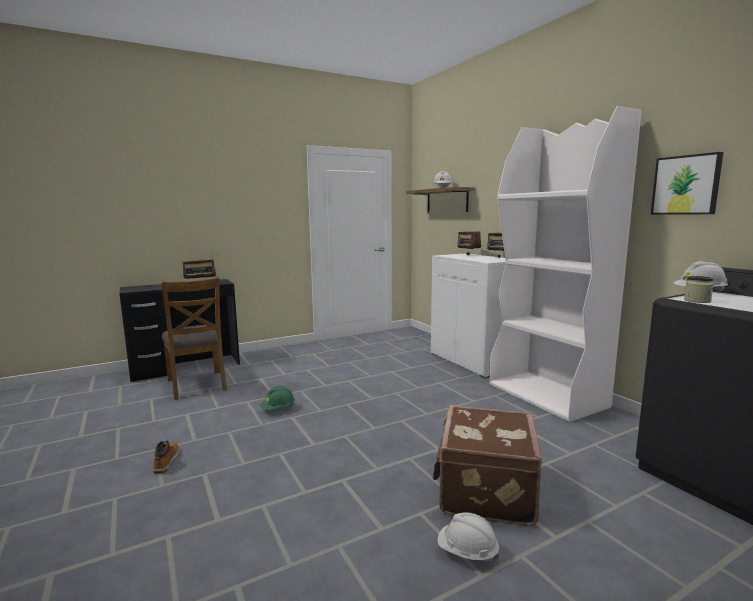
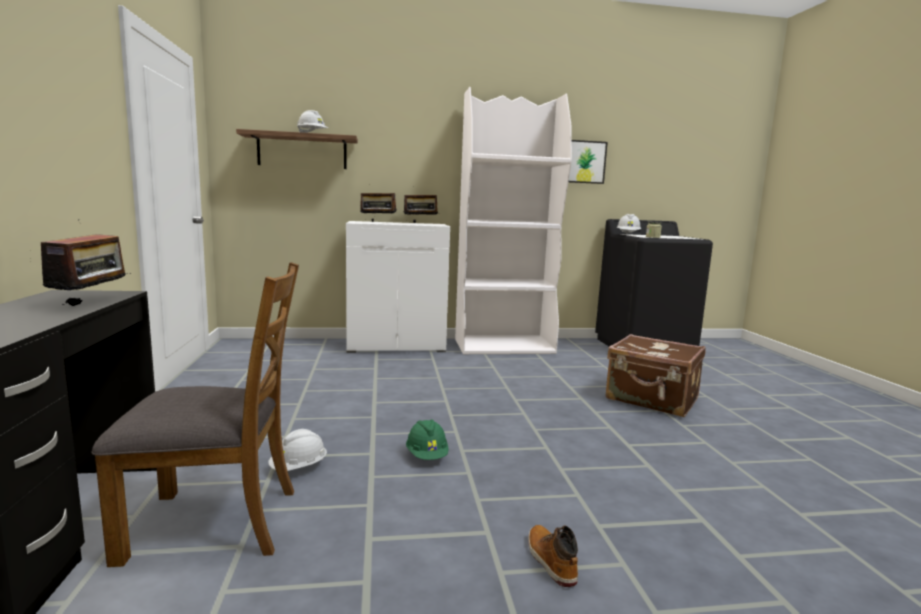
camera: 70 degrees left, 0 degrees up
boot [153,440,179,474] -> boot turned 60 degrees clockwise [528,525,578,587]
white hard hat [438,512,500,561] -> white hard hat moved to [268,429,327,471]

